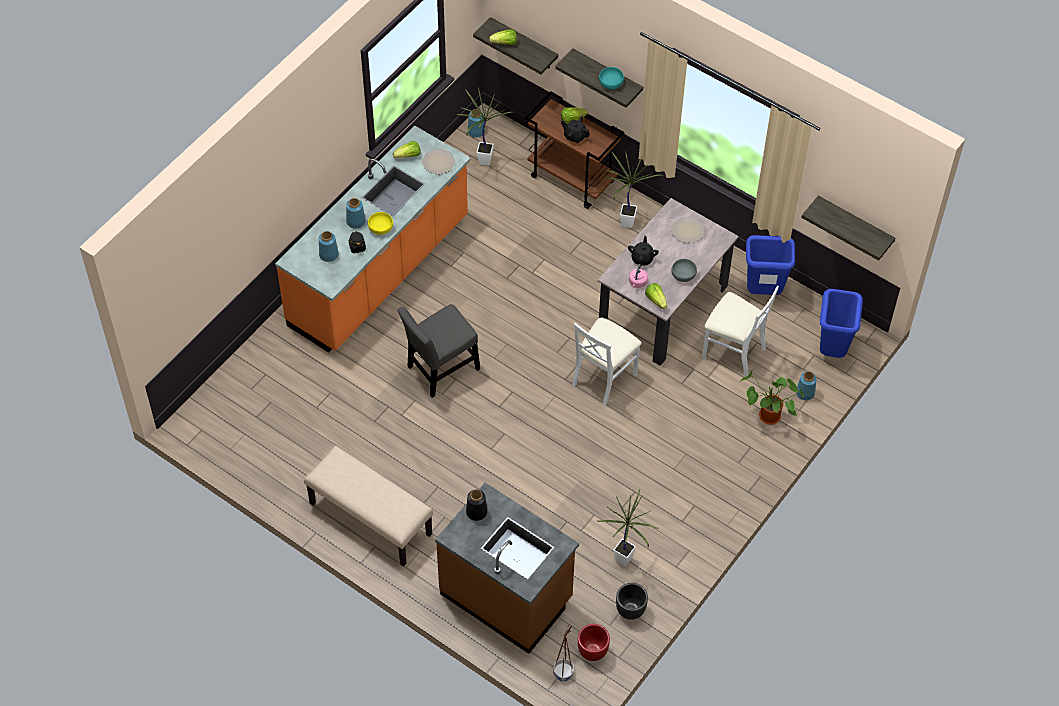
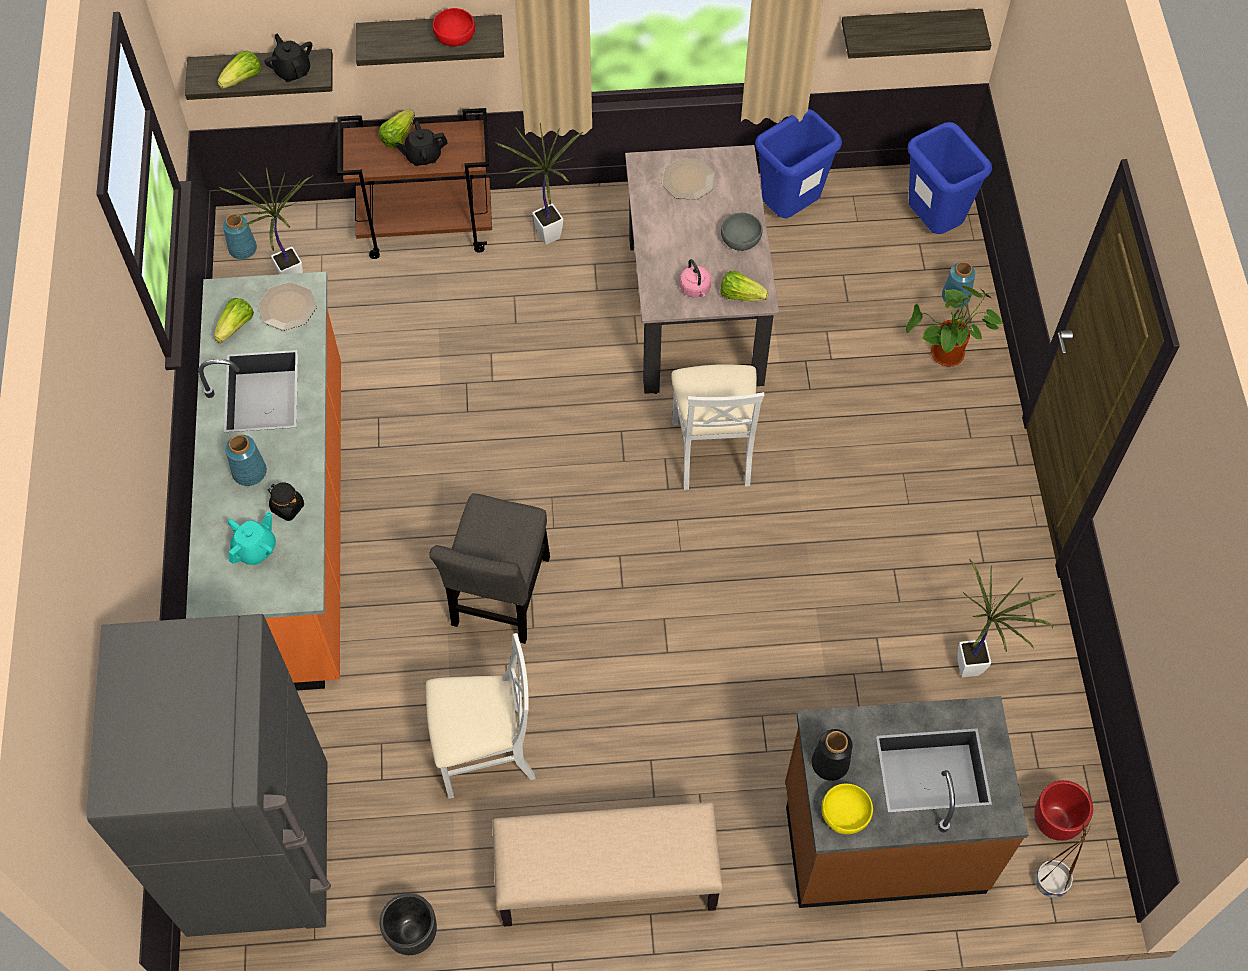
camera: 40 degrees left, 5 degrees up
blue vase [319,231,339,262] -> turquoise teapot [228,511,276,565]
yellow bowl [368,212,393,235] -> yellow bowl moved to [821,784,873,834]
turquoise bowl [599,67,624,90] -> red bowl [433,8,475,46]
black planter [616,583,648,620] -> black planter moved to [380,893,437,955]
black teapot [628,236,659,266] -> black teapot moved to [264,34,312,82]
white chair [702,285,779,377] -> white chair moved to [426,633,535,799]
none -> grey fridge [86,614,331,937]

